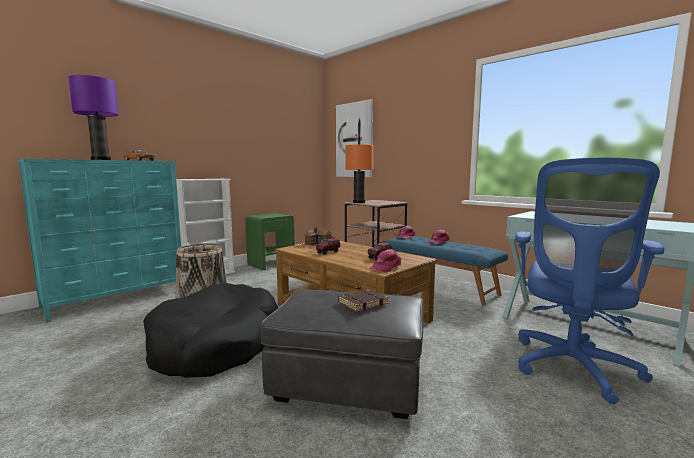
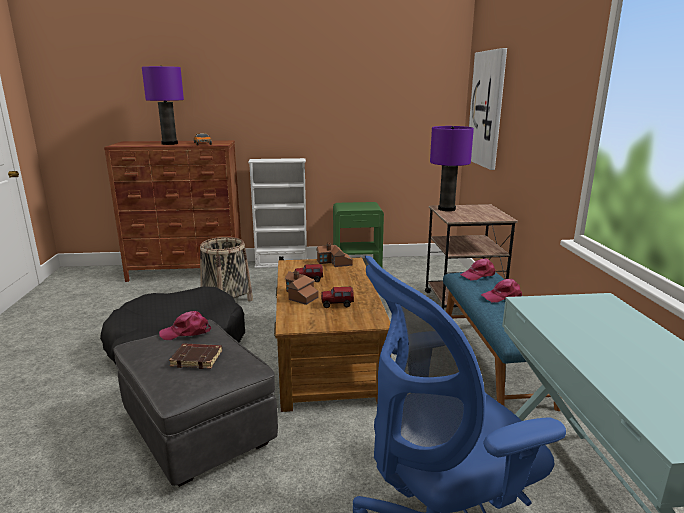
camera: 40 degrees right, 10 degrees up
turquoise dresser [18,159,181,323] -> brown dresser [104,140,241,282]
orange table lamp [345,144,373,203] -> purple table lamp [430,126,474,211]
pink cap [370,249,401,273] -> pink cap moved to [159,311,211,340]
none -> toy house [285,270,319,305]

